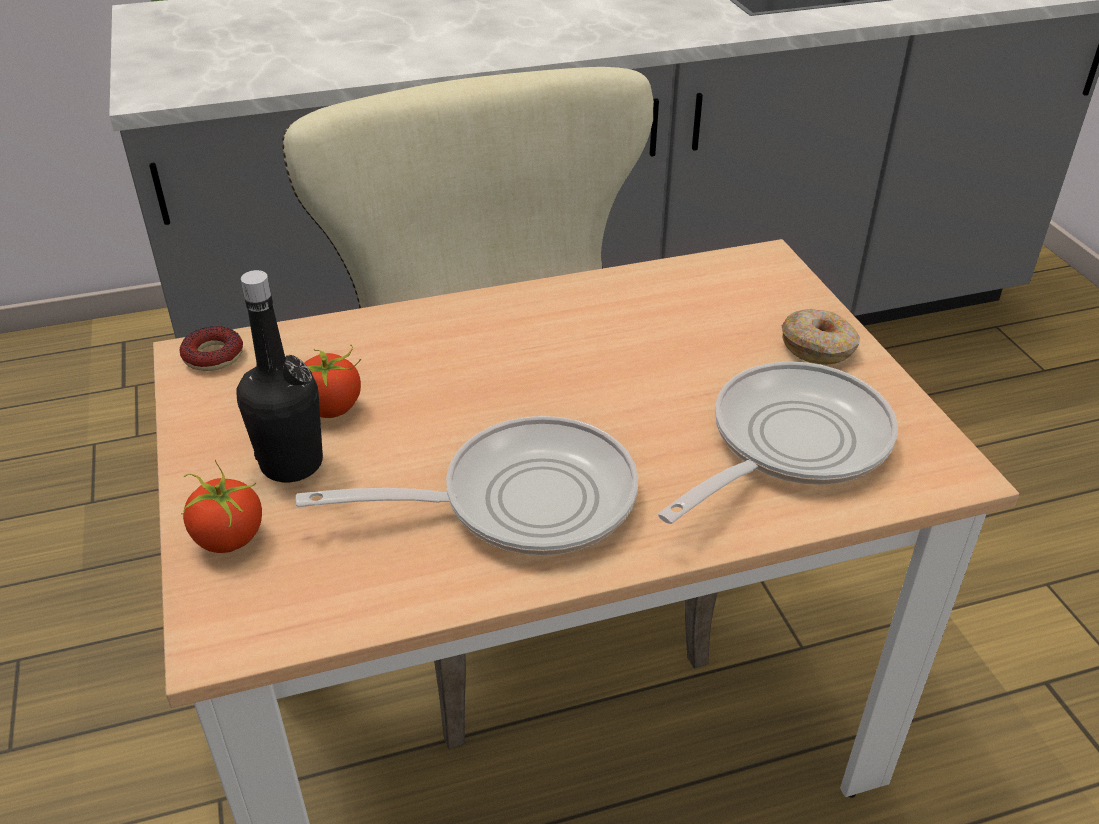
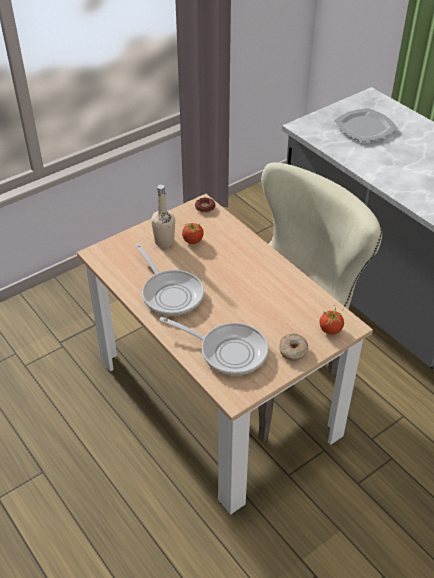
camera: 70 degrees right, 5 degrees up
tomato [181,460,262,553] -> tomato moved to [319,305,344,335]
black bottle [236,270,323,482] -> beige bottle [151,184,175,248]
none -> plate [334,108,398,142]

